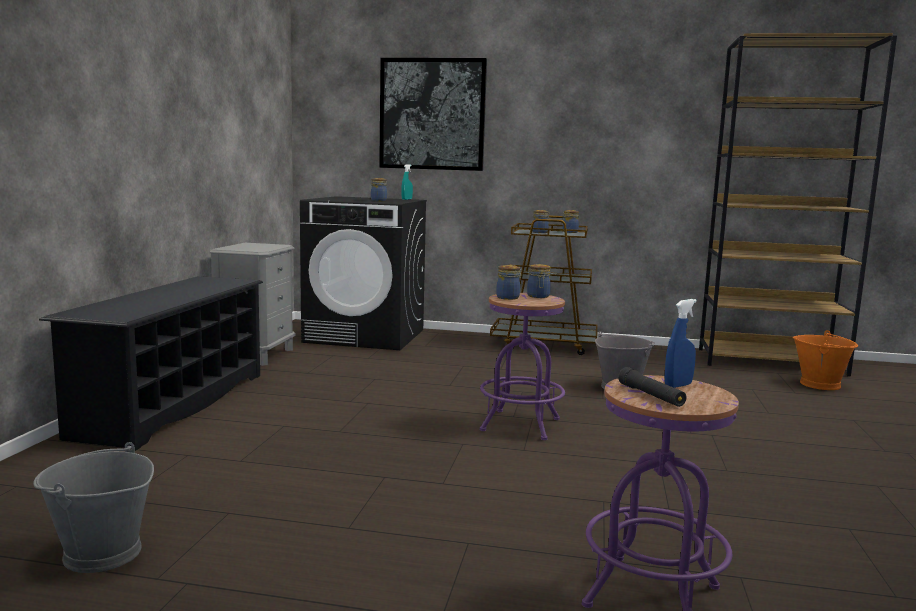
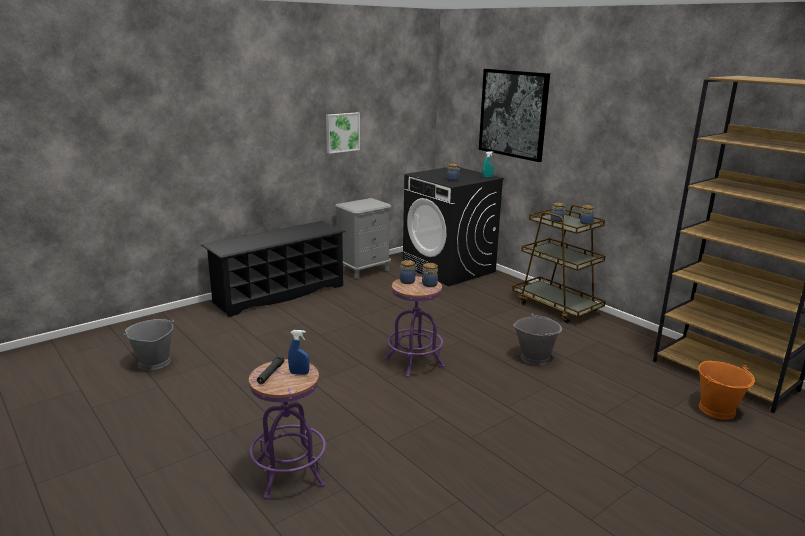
camera: 40 degrees right, 10 degrees up
none -> picture [326,112,360,154]

